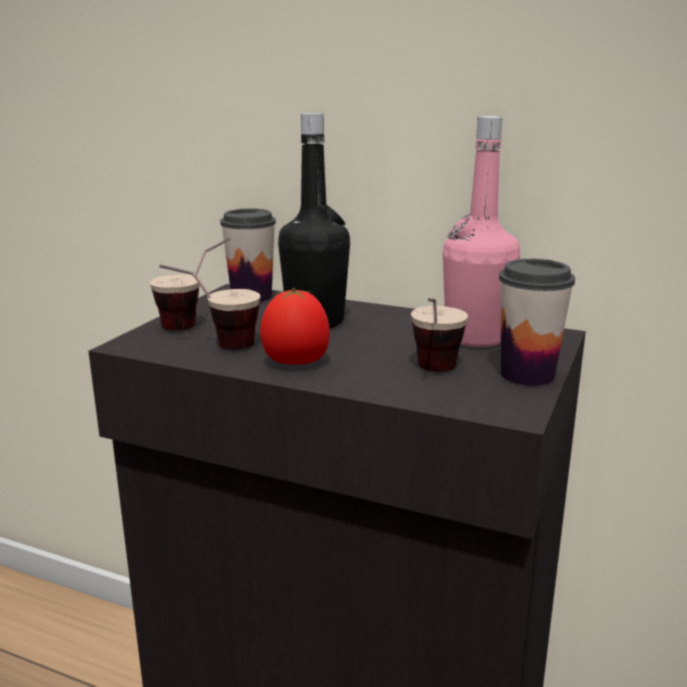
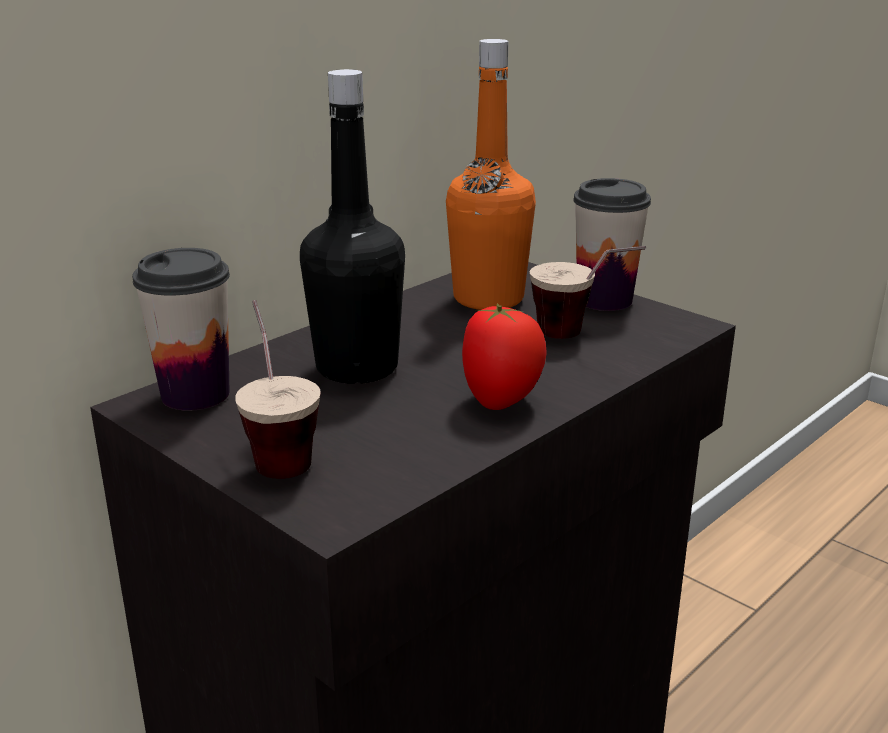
camera: 70 degrees left, 5 degrees up
cup [159,264,260,350] -> none
pink bottle [443,116,520,347] -> orange bottle [446,39,536,310]

